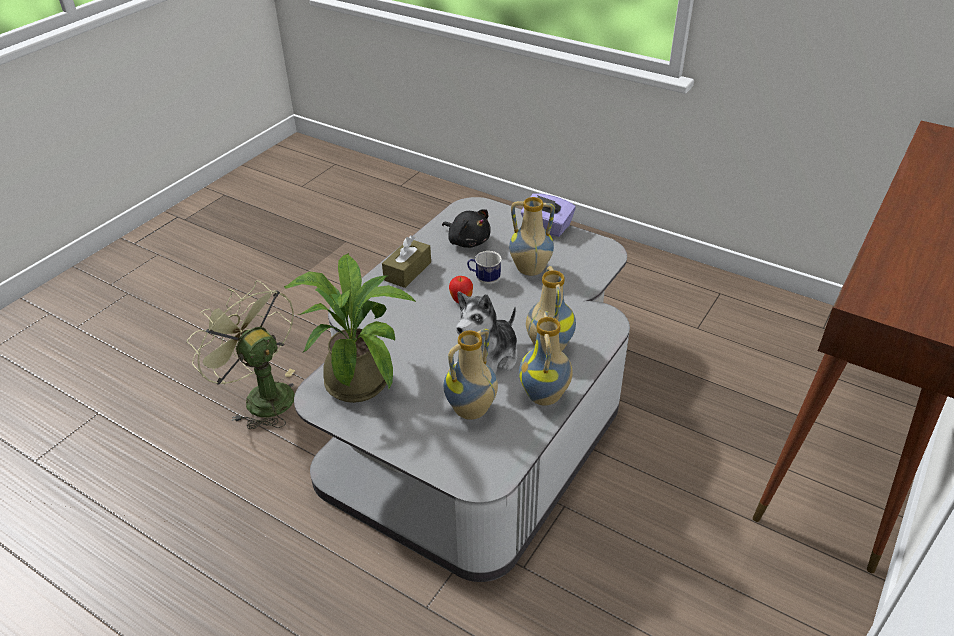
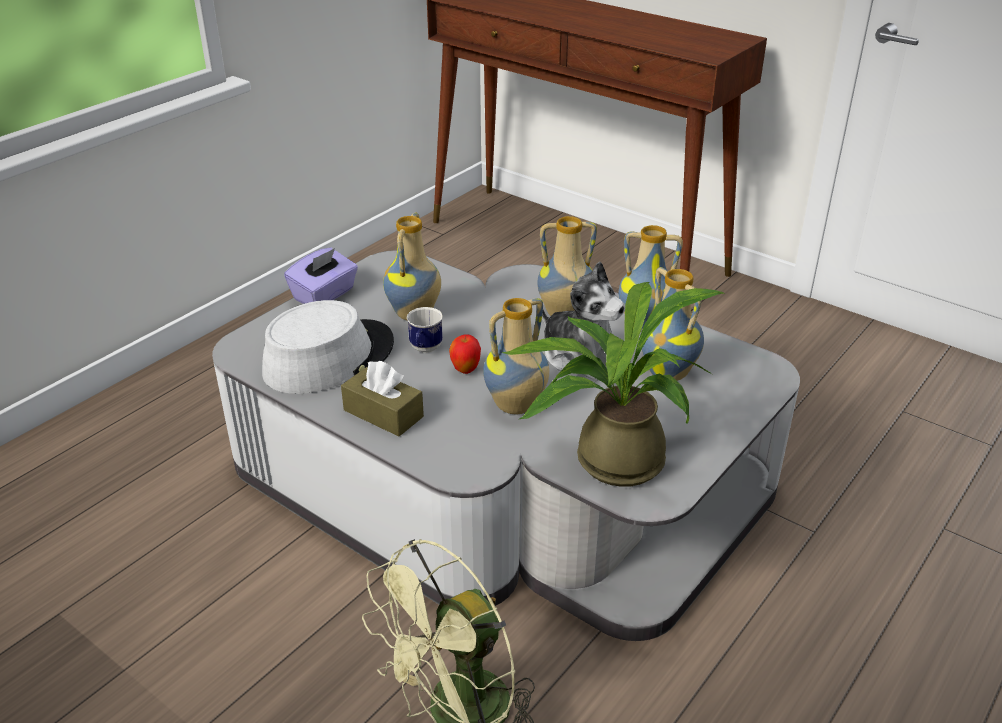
camera: 85 degrees left, 5 degrees down
black plush toy [442,209,491,248] -> grey hat [262,300,394,394]
none -> vase [483,298,549,414]

